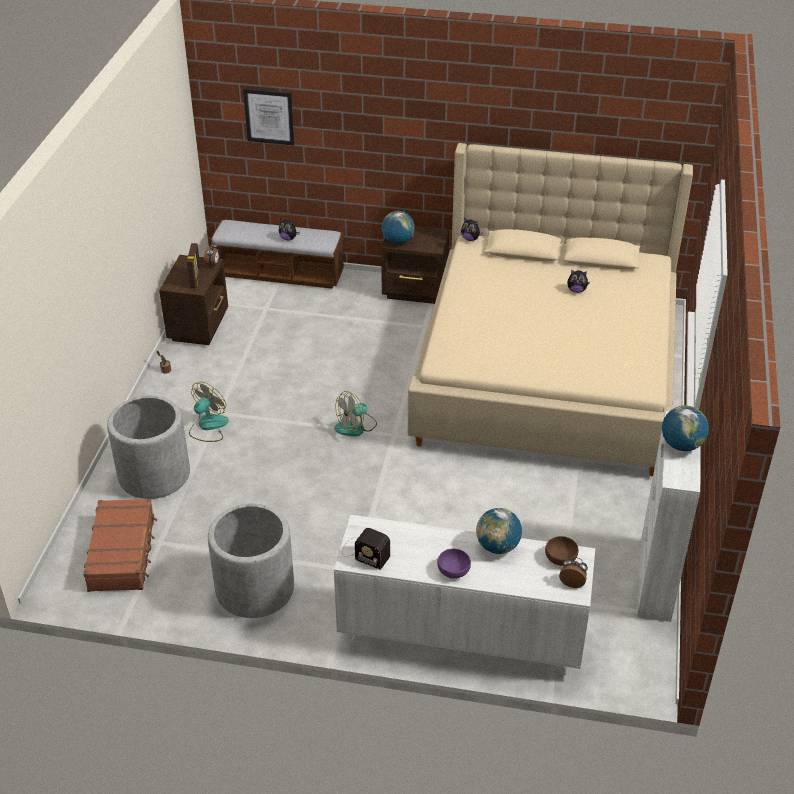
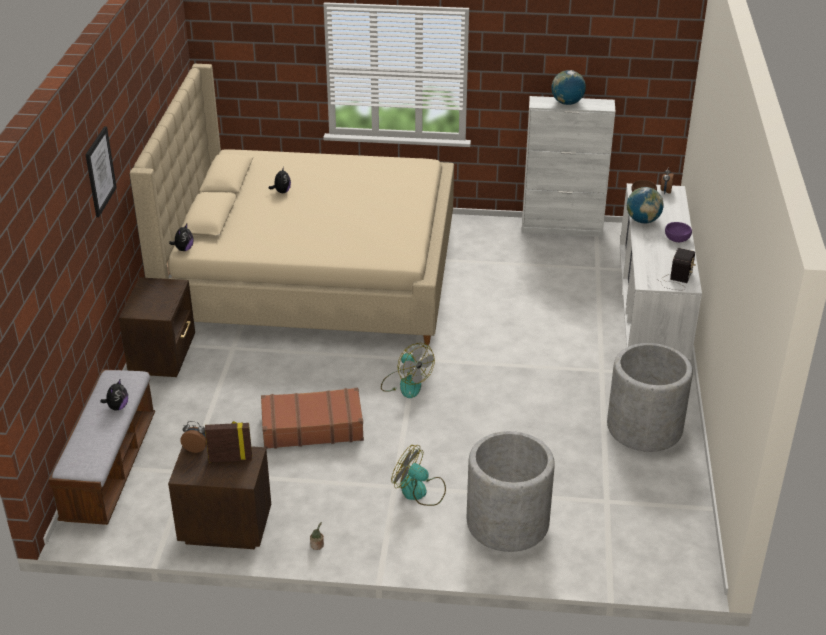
camera: 95 degrees left, 5 degrees down
brown suitcase [83,499,157,592] -> brown suitcase moved to [261,388,364,449]
picture [243,89,294,145] -> picture moved to [86,126,117,217]
globe [382,211,415,244] -> none

